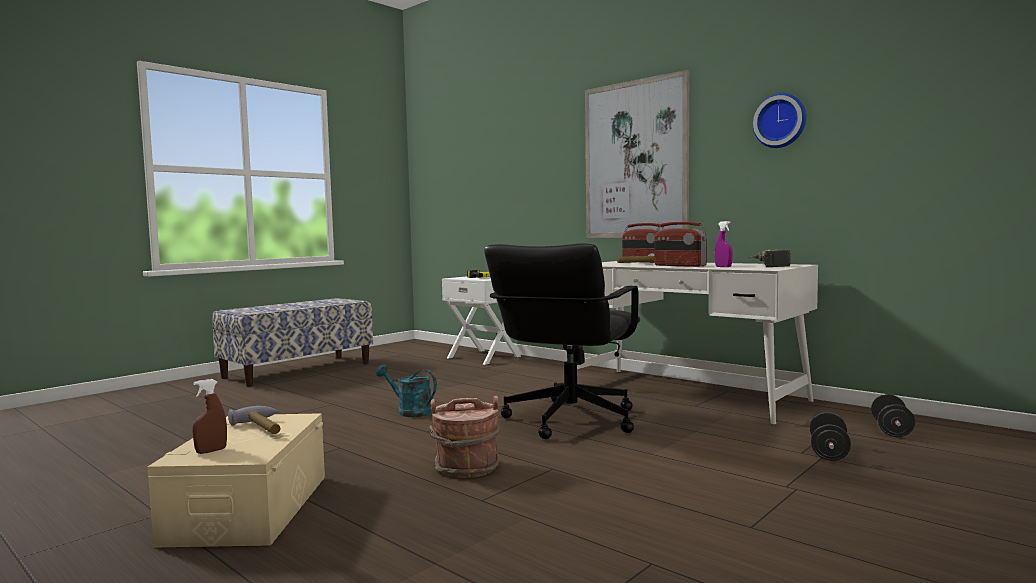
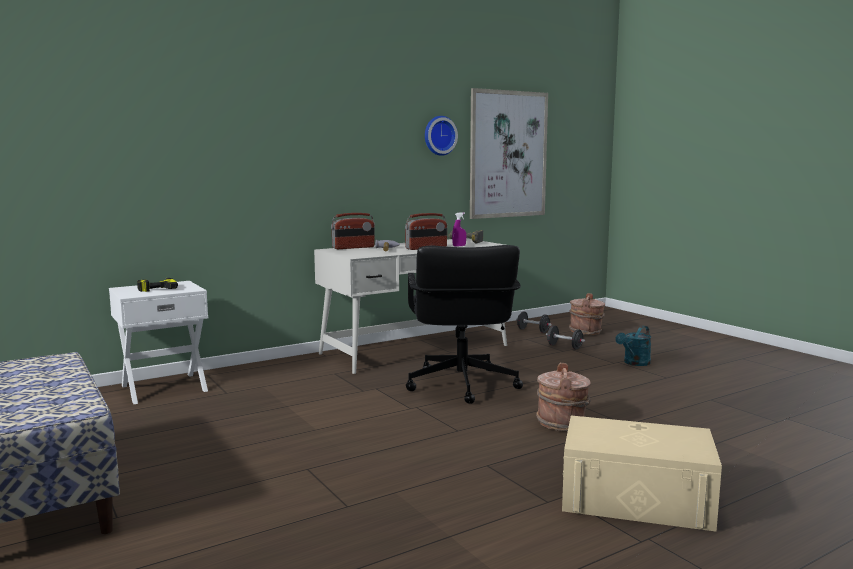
camera: 75 degrees left, 5 degrees up
brown spray bottle [192,379,227,454] -> none
hammer [228,406,280,434] -> none
turquoise watering can [376,364,437,417] -> turquoise watering can moved to [615,326,652,366]
black office chair [484,243,640,439] -> black office chair turned 45 degrees clockwise [406,245,523,404]
picture [585,70,689,238] -> picture moved to [470,88,548,219]
none -> brown bucket [569,293,605,335]

